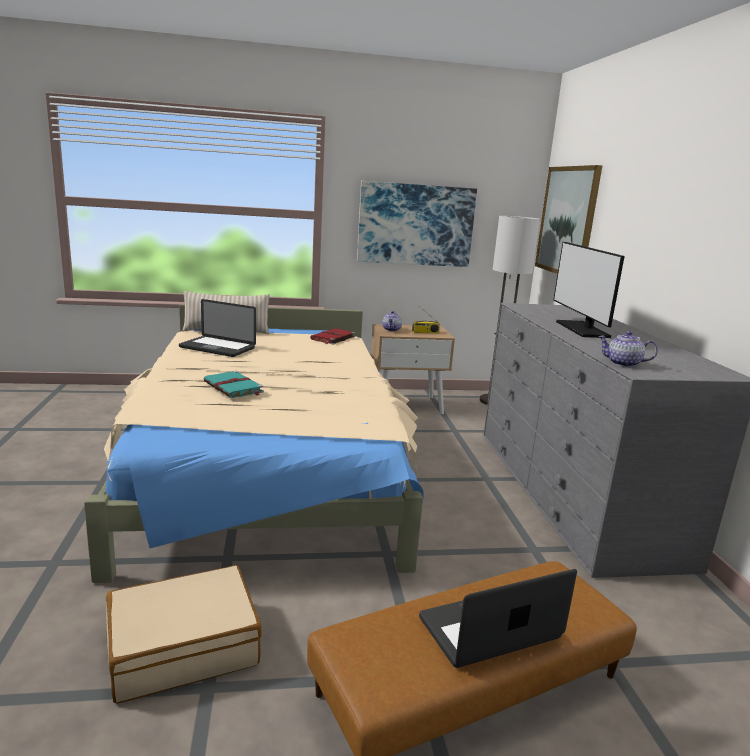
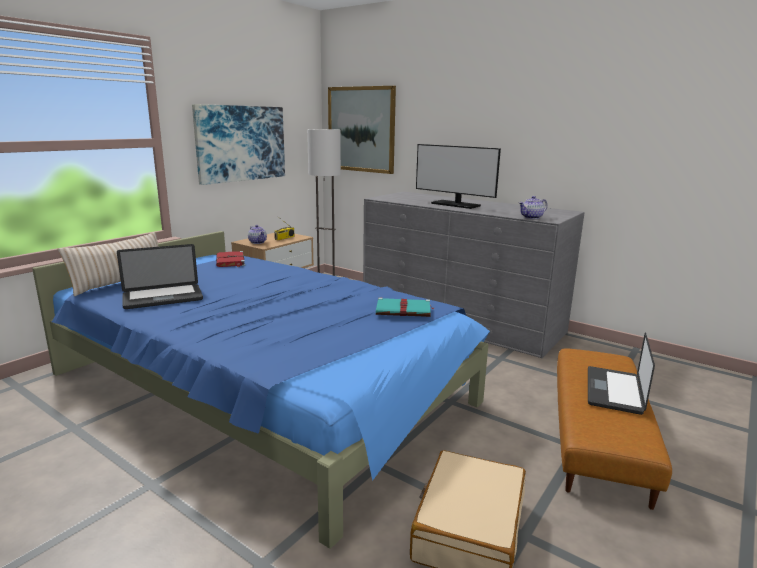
camera: 45 degrees left, 0 degrees up
beige bed [84,304,424,583] -> blue bed [32,231,490,549]
turquoise book [204,371,264,398] -> turquoise book moved to [376,298,434,317]

